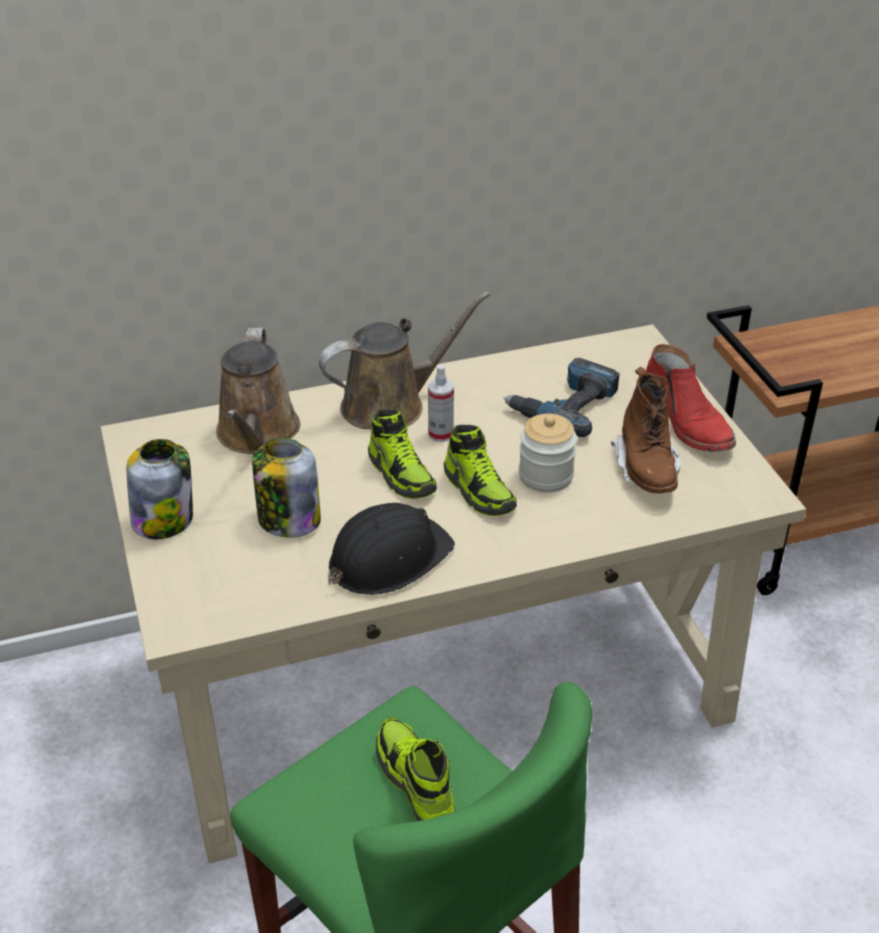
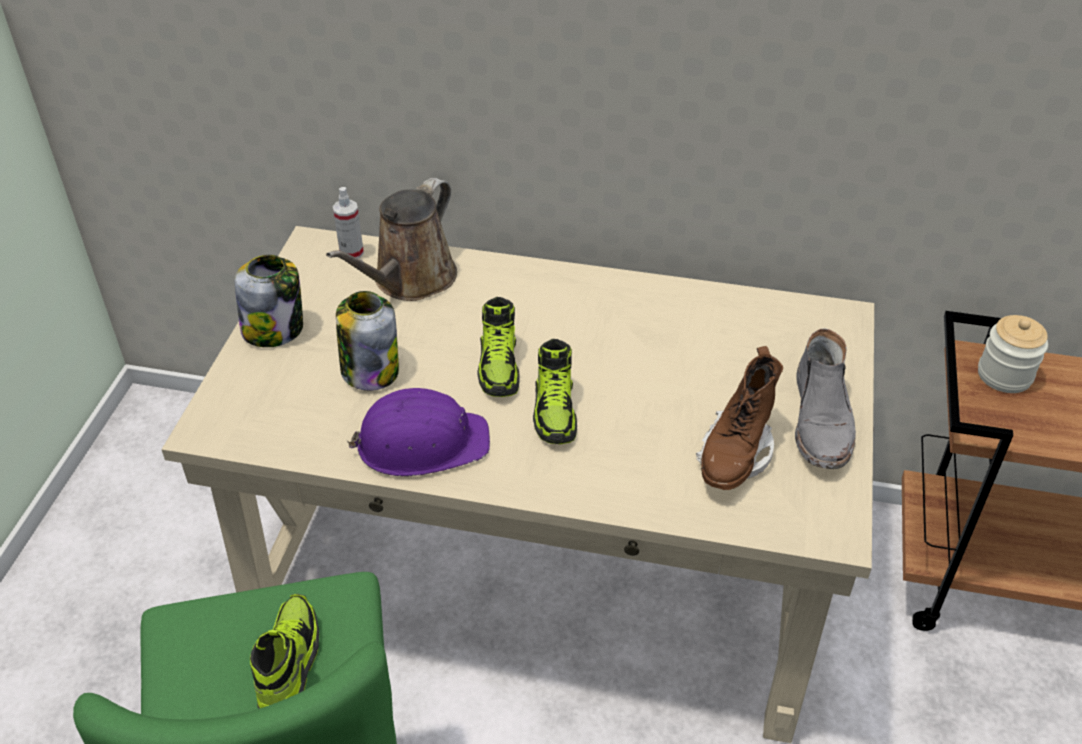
camera: 30 degrees right, 5 degrees up
brown watering can [319,291,490,429] -> none
black hard hat [328,503,455,595] -> purple hard hat [347,388,490,476]
spray bottle [428,365,454,442] -> spray bottle moved to [333,187,364,259]
power drill [503,358,620,437] -> none
jar [519,413,577,493] -> jar moved to [978,315,1048,393]
red boot [646,344,736,452] -> grey boot [795,328,856,469]

